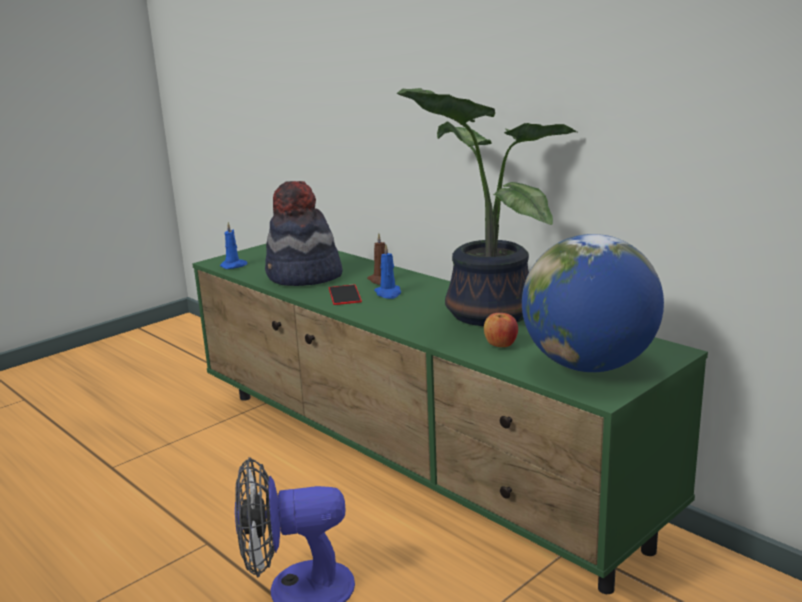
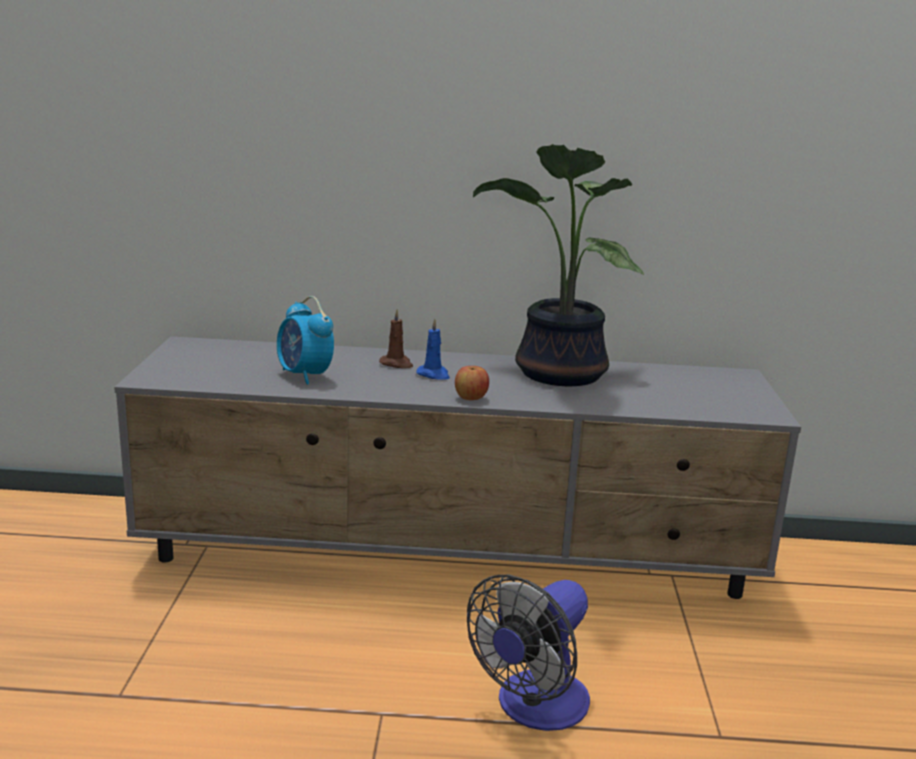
camera: 45 degrees left, 0 degrees up
green tv stand [192,244,708,594] -> grey tv stand [114,336,801,599]
blue candle [220,222,248,269] -> none
hat [265,181,342,286] -> alarm clock [277,296,334,385]
phone [329,284,362,305] -> none
apple [484,313,518,347] -> apple moved to [455,366,489,400]
globe [522,234,664,372] -> none

